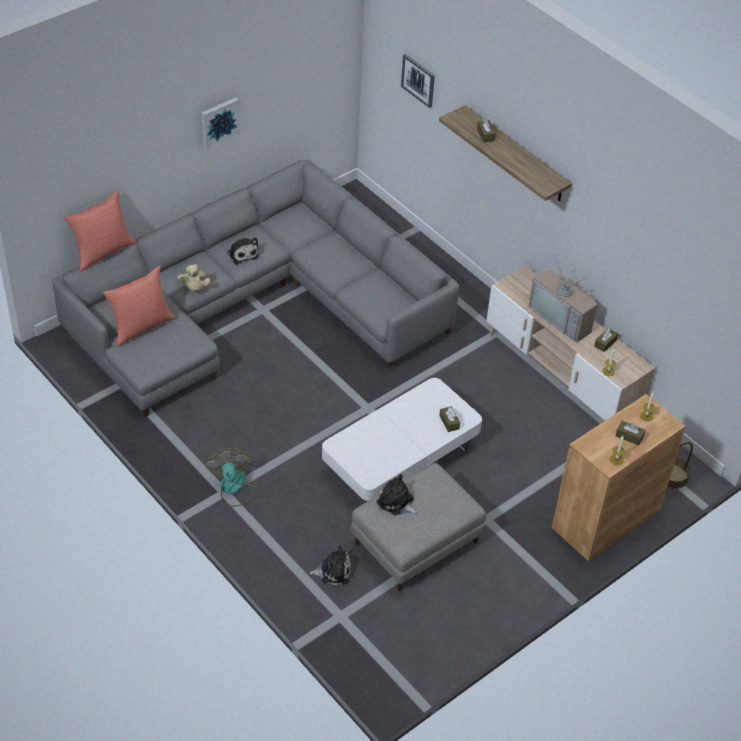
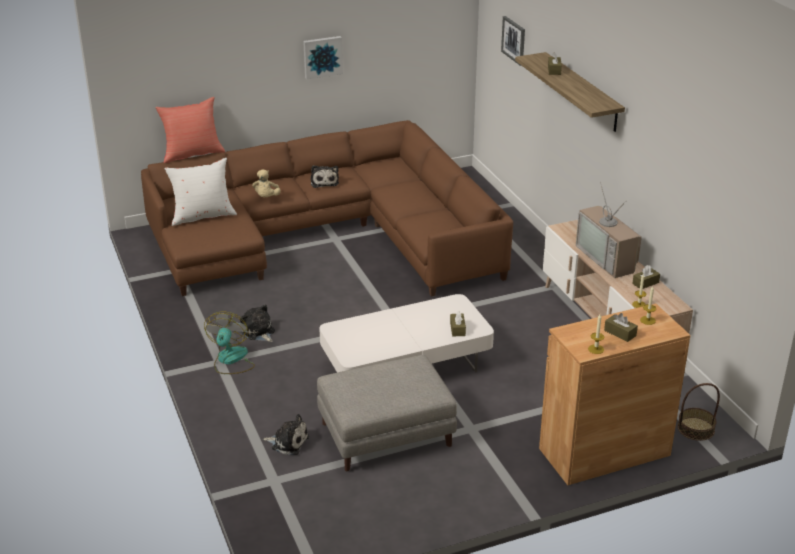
camera: 20 degrees right, 15 degrees down
grey sofa [52,160,460,417] -> brown sofa [141,120,513,296]
red pillow [103,265,176,346] -> white pillow [164,158,237,226]
plush toy [377,474,419,515] -> plush toy moved to [240,304,275,342]

